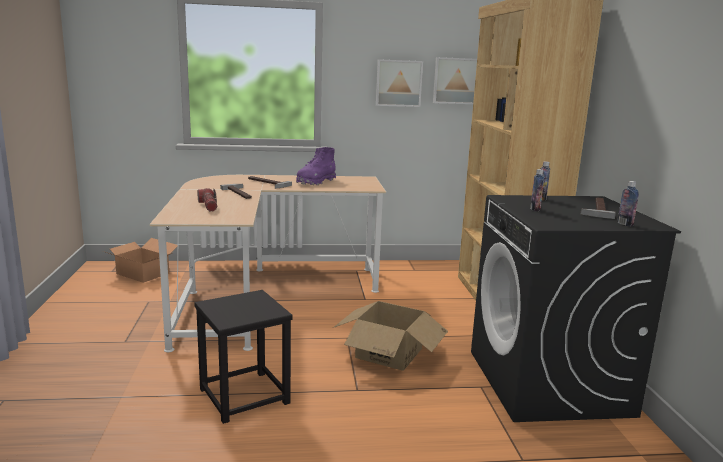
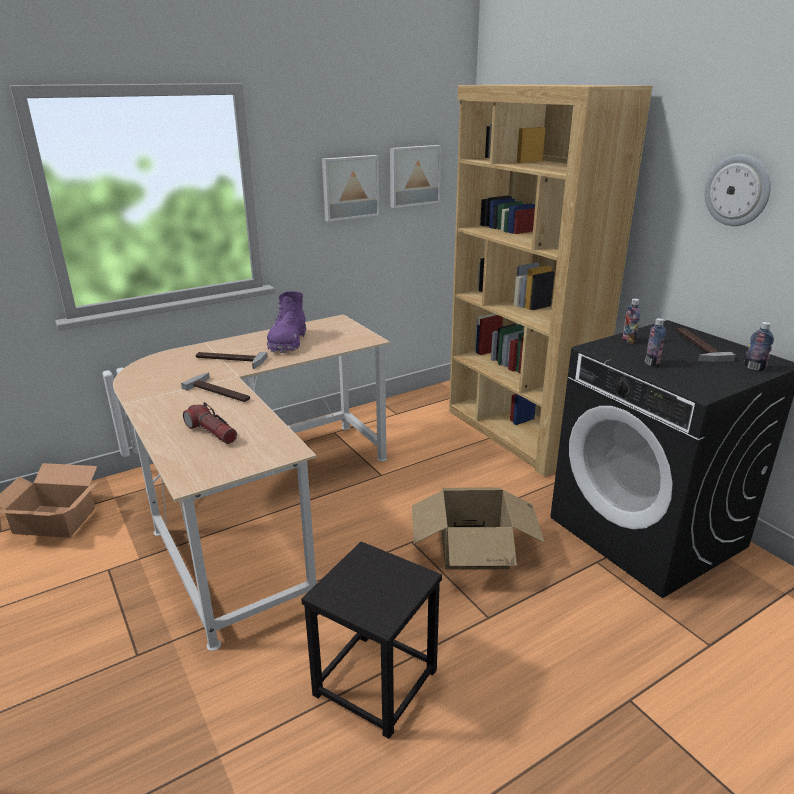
camera: 25 degrees left, 10 degrees up
none -> wall clock [705,154,771,226]

